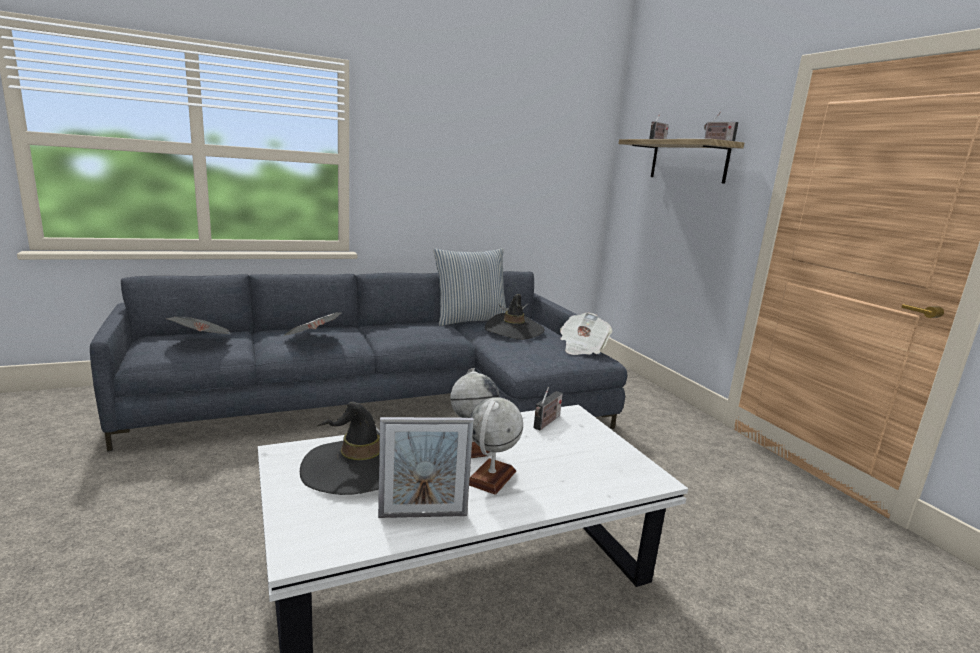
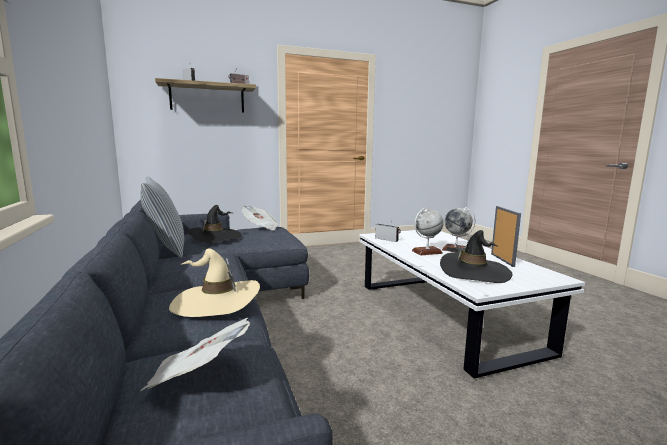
camera: 85 degrees left, 5 degrees down
newspaper [284,312,342,336] -> beige hat [169,248,260,317]

